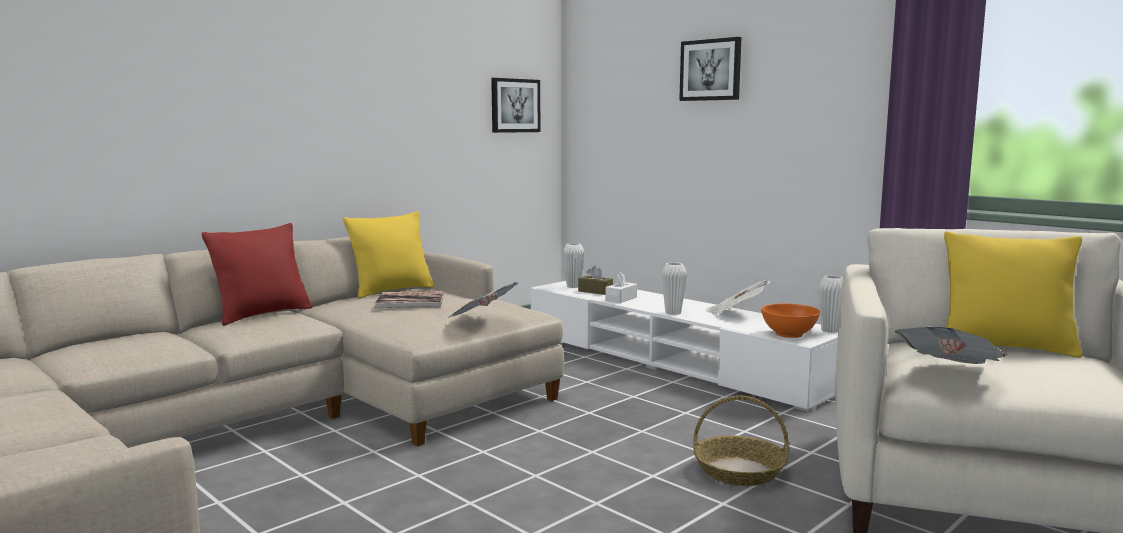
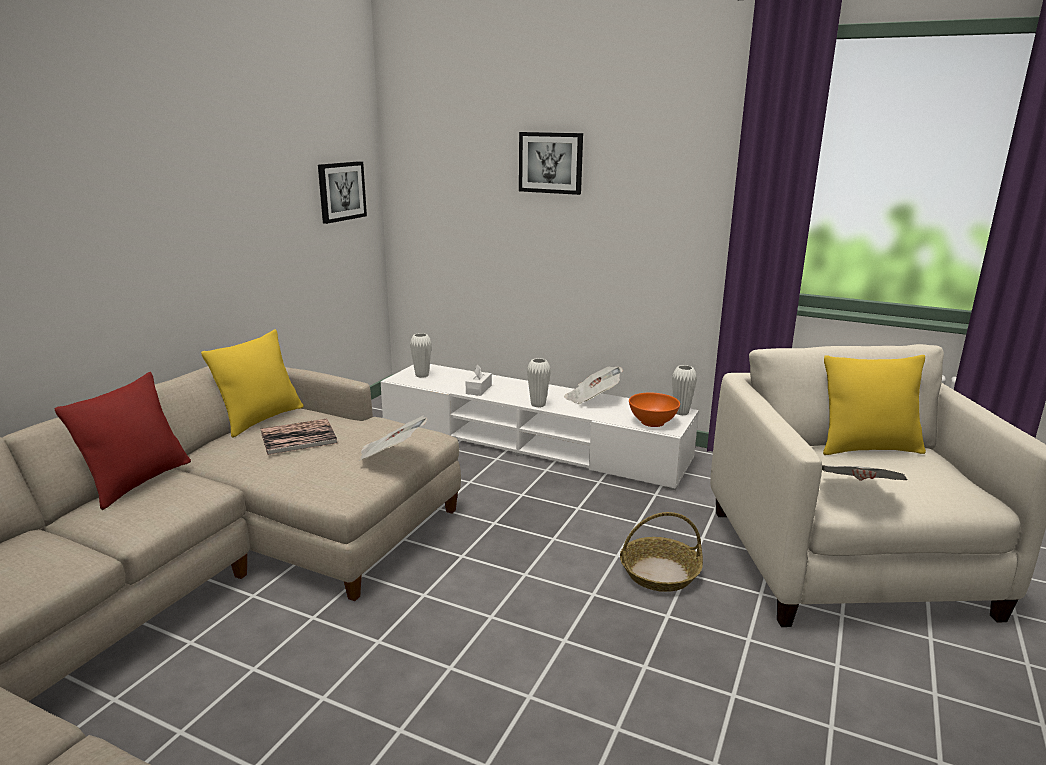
camera: 20 degrees left, 10 degrees up
brown tissue box [578,266,613,295] -> none

